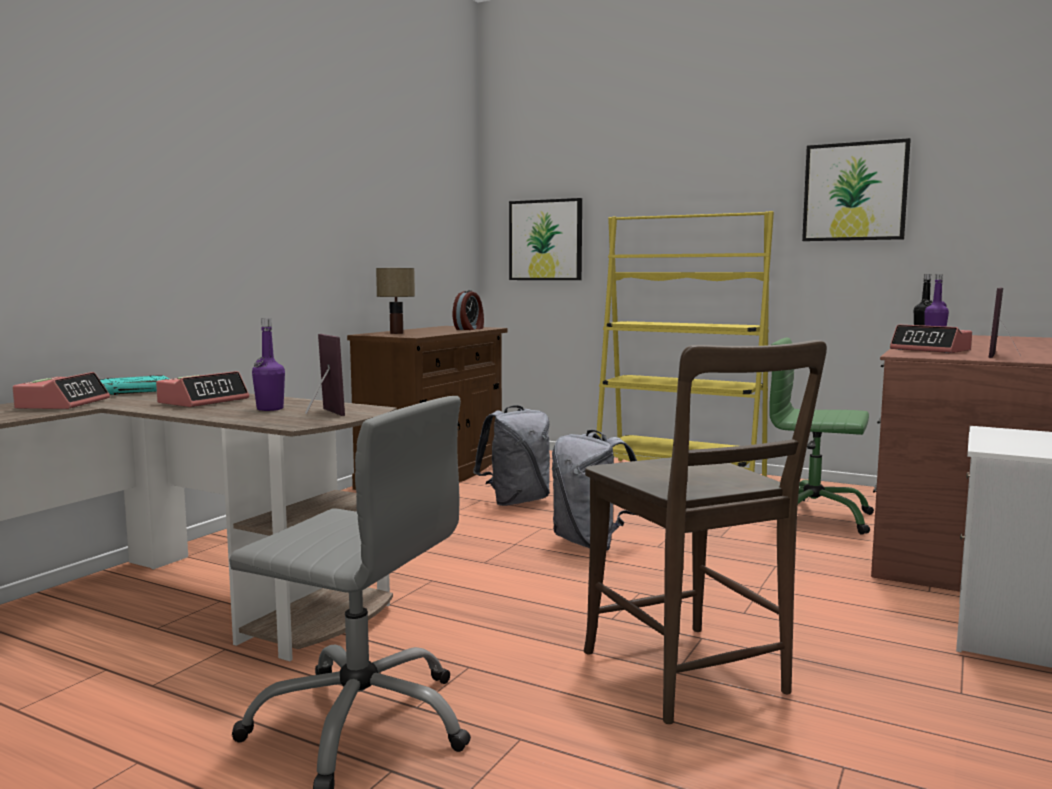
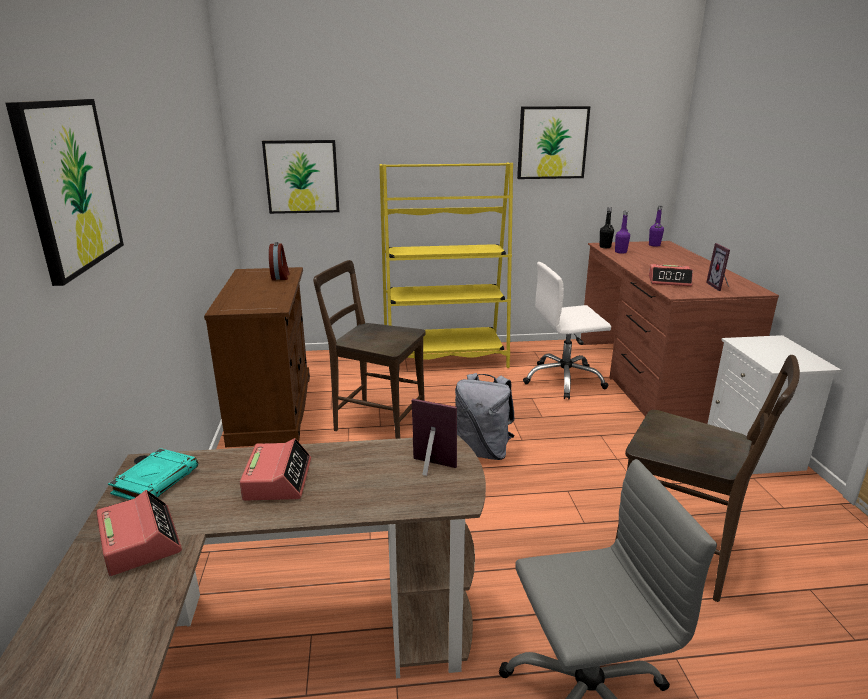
camera: 35 degrees left, 15 degrees up
purple bottle [252,318,285,411] -> purple bottle moved to [649,206,664,247]
table lamp [376,268,415,334] -> none
grey backpack [473,405,550,506] -> brown chair [313,260,426,439]
green office chair [769,338,874,535] -> white office chair [523,262,611,399]
none -> picture [6,99,124,286]

